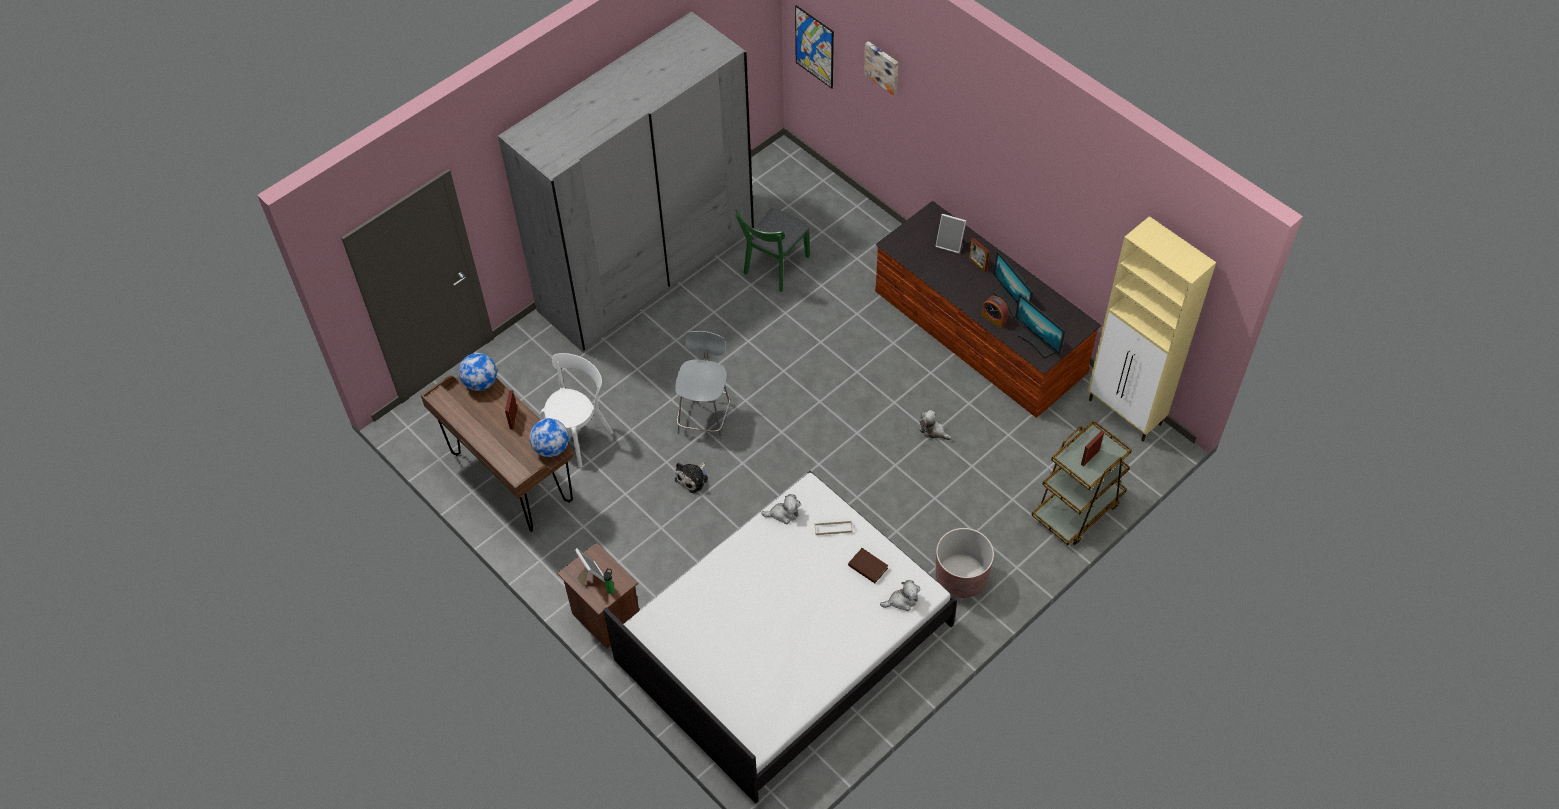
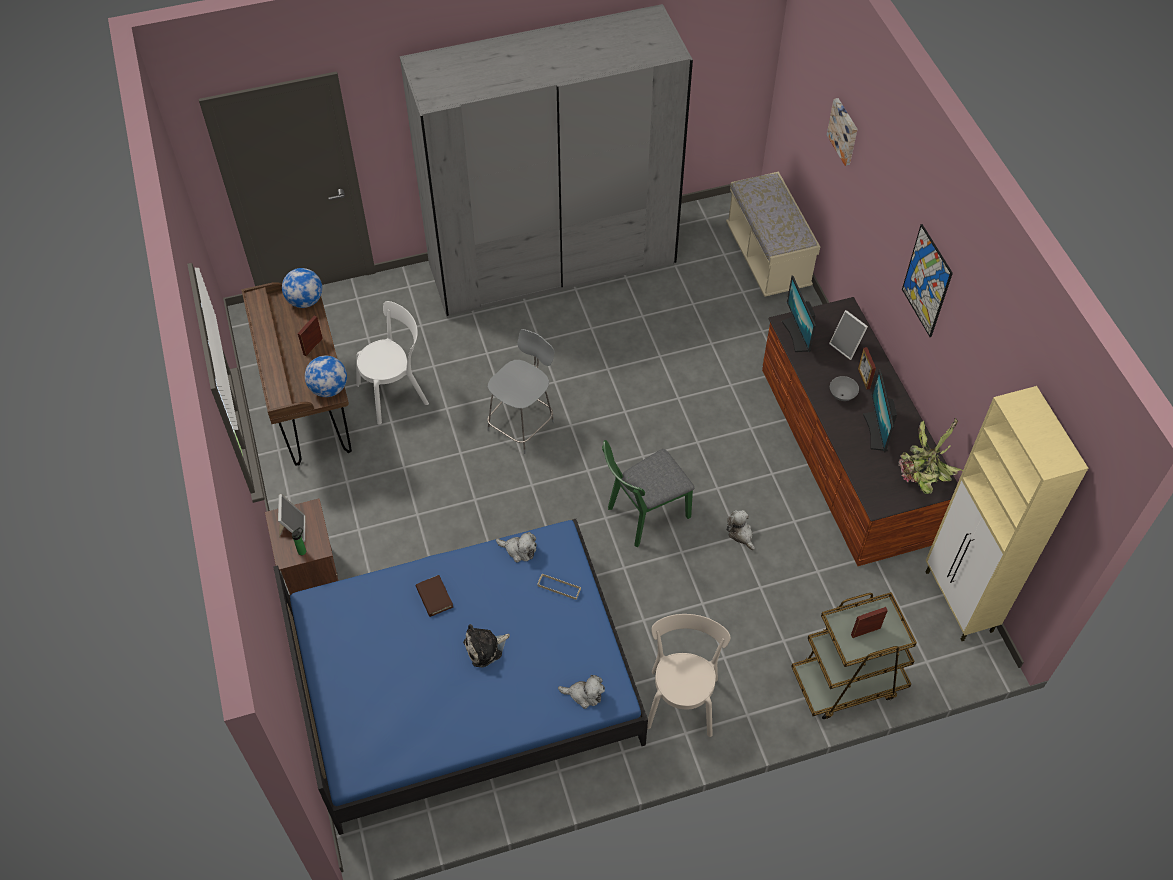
camera: 25 degrees right, 0 degrees up
white bed [603,471,958,804] -> blue bed [273,519,648,835]
plush toy [675,462,708,493] -> plush toy moved to [463,624,510,667]
green chair [735,208,810,292] -> green chair moved to [602,440,694,547]
picture [795,5,834,89] -> picture moved to [902,224,953,337]
brown book [848,548,888,583] -> brown book moved to [416,575,453,617]
brown planter [936,528,994,598] -> beige chair [647,614,730,737]
alarm clock [982,296,1008,328] -> none
monitor [1015,294,1065,359] -> monitor moved to [782,275,816,352]
none -> beige bench [726,172,820,297]
none -> grey bowl [830,376,859,401]
none -> potted plant [898,418,963,494]

